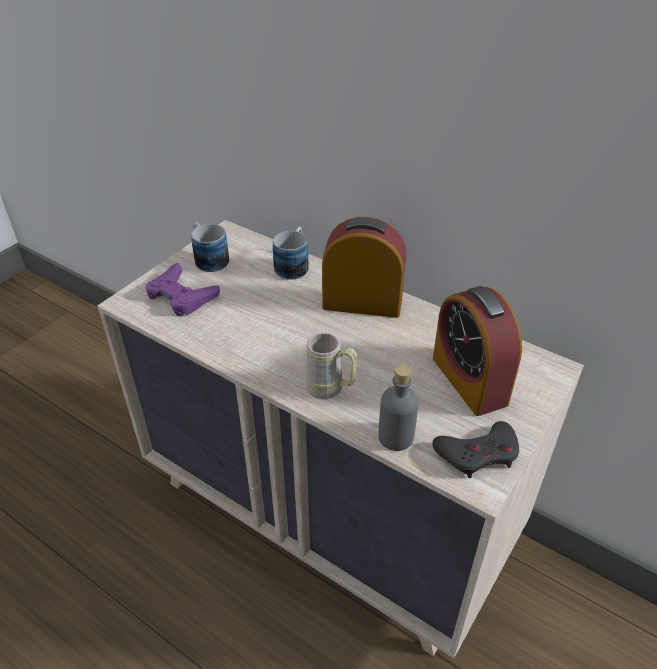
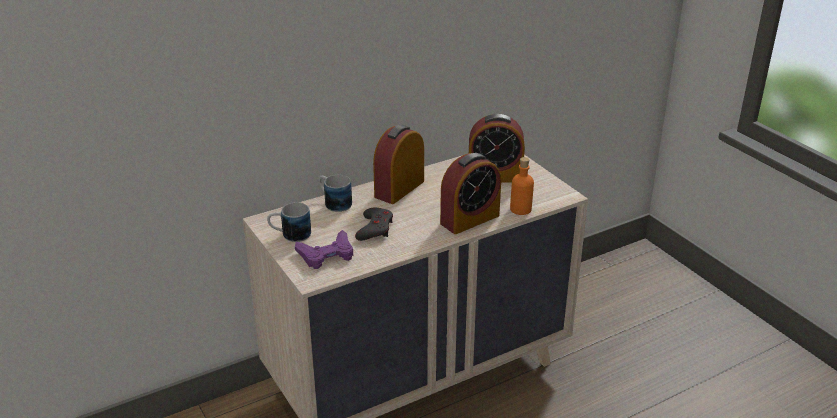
camera: 65 degrees left, 10 degrees down
beige mug [305,333,358,399] -> alarm clock [440,153,501,234]
grey bottle [378,364,419,451] -> orange bottle [510,157,534,215]
grey game controller [432,421,519,478] -> grey game controller moved to [355,207,393,241]

